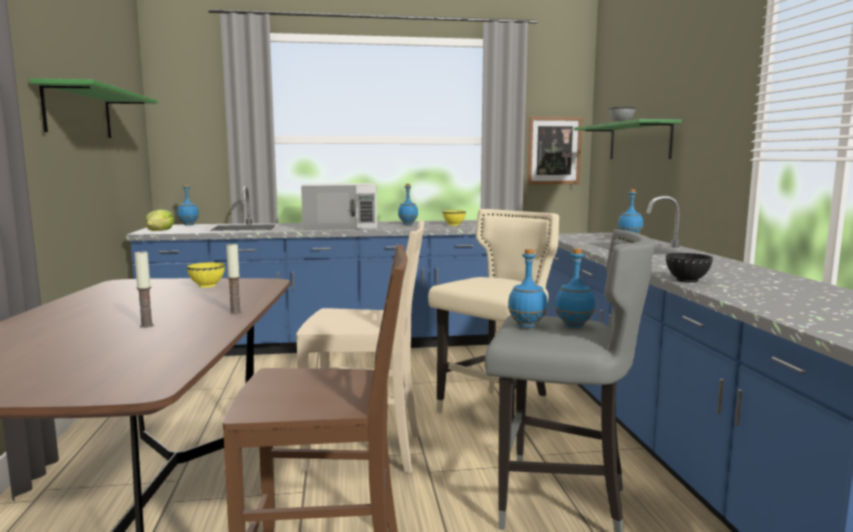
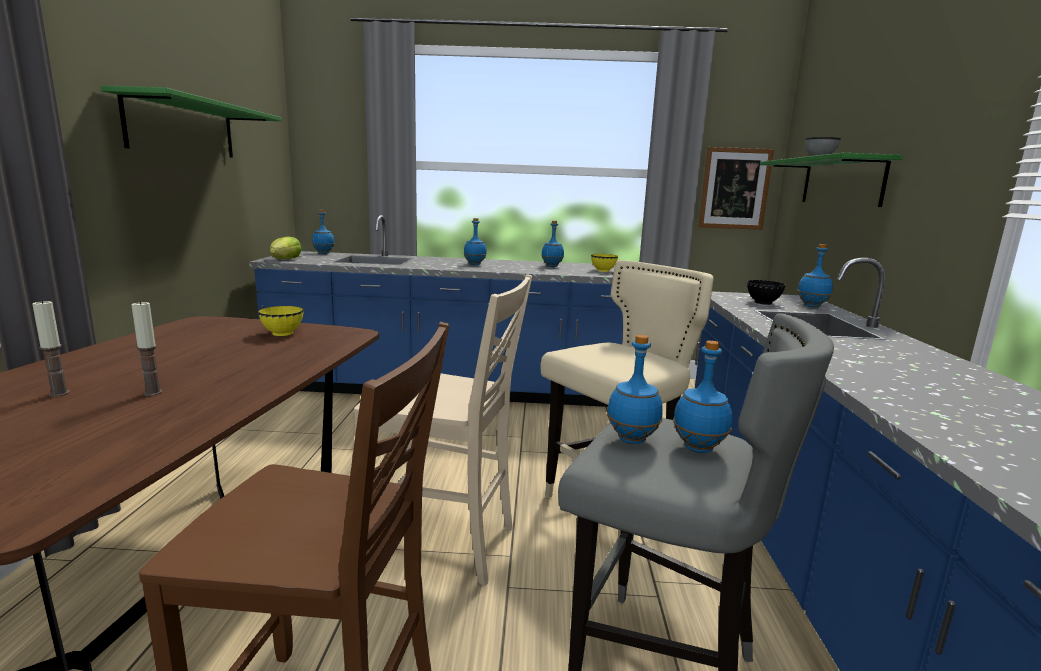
camera: 10 degrees right, 5 degrees up
candle [226,244,242,314] -> candle moved to [32,300,70,397]
white microwave [301,183,377,230] -> blue bottle [464,218,487,265]
black bowl [666,253,713,283] -> black bowl moved to [747,280,786,305]

